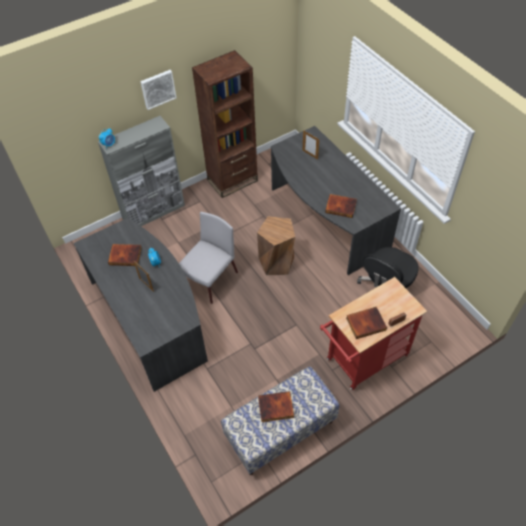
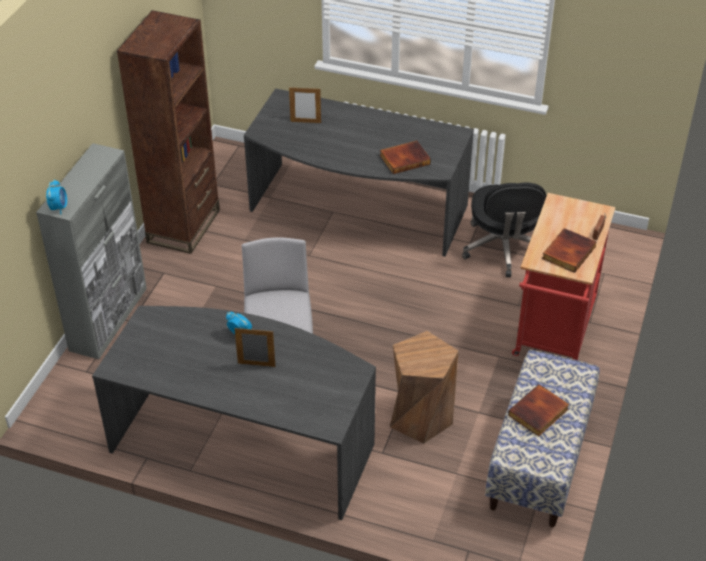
camera: 40 degrees left, 10 degrees down
book [108,244,142,266] -> none
picture [140,70,176,110] -> none
brown stool [257,216,295,275] -> brown stool moved to [390,331,459,444]

